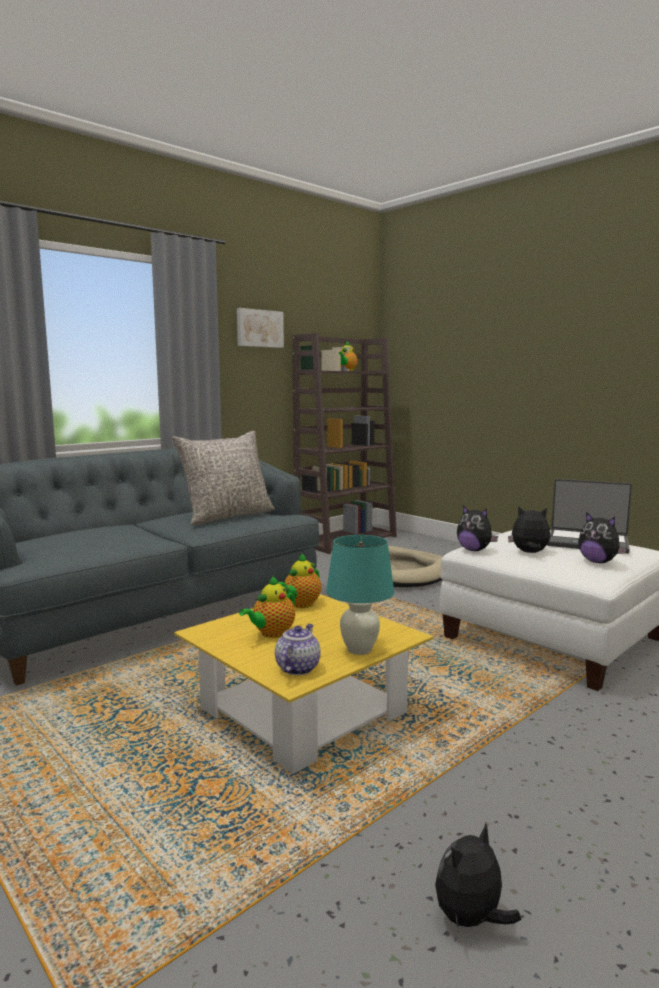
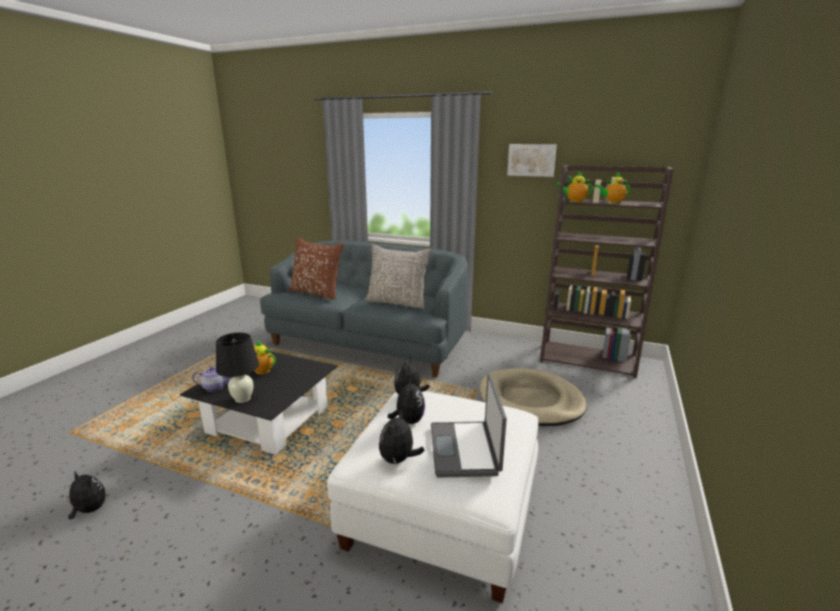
camera: 65 degrees right, 10 degrees up
yellow coffee table [174,594,434,774] -> black coffee table [180,351,338,455]
teapot [278,553,321,608] -> teapot moved to [556,171,593,202]
turquoise table lamp [326,535,394,655] -> black table lamp [216,333,259,403]
none -> brown pillow [288,237,344,300]

